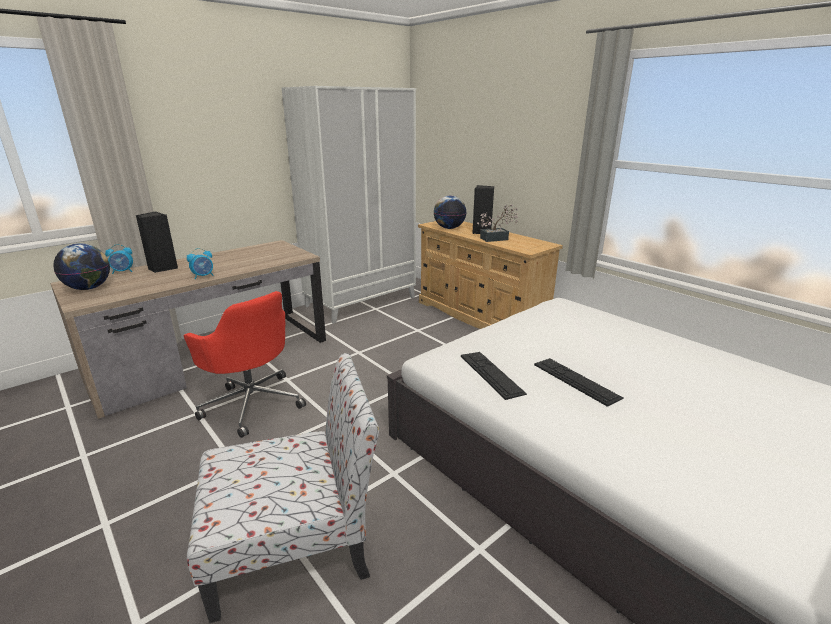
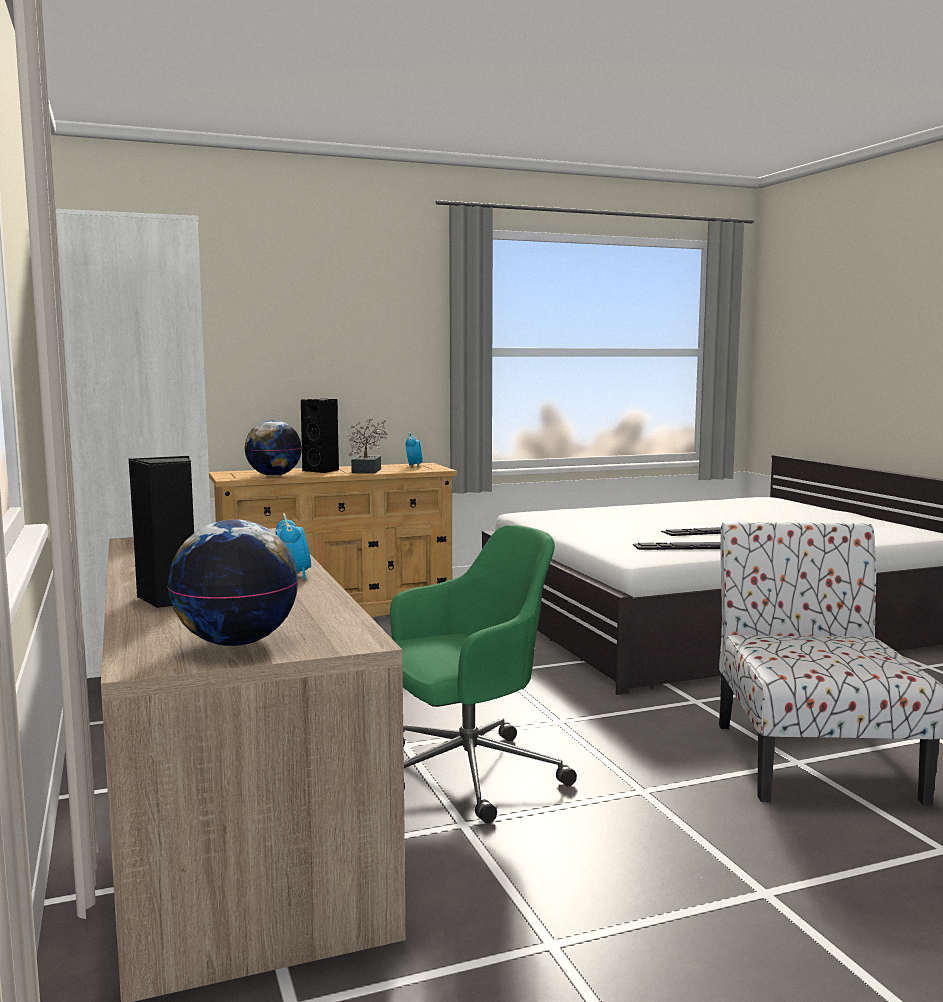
camera: 70 degrees left, 15 degrees down
alarm clock [105,244,133,274] -> alarm clock moved to [405,432,423,467]
red office chair [184,291,306,438] -> green office chair [390,525,577,823]

